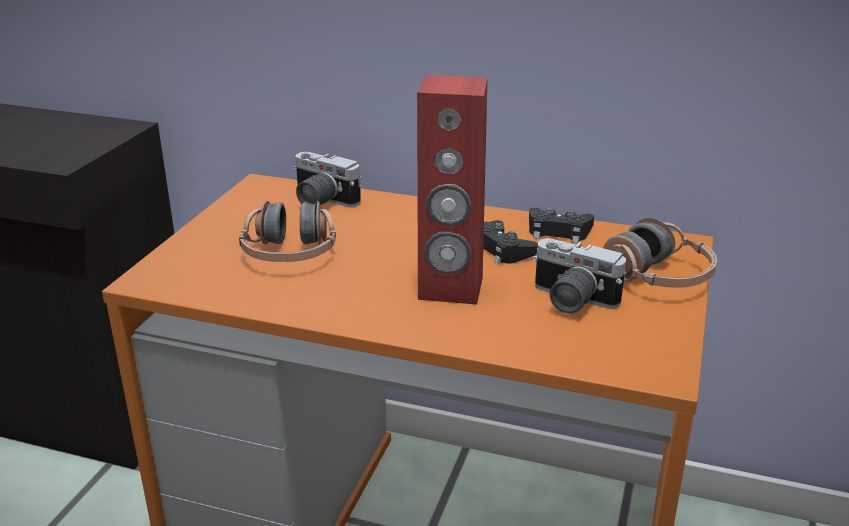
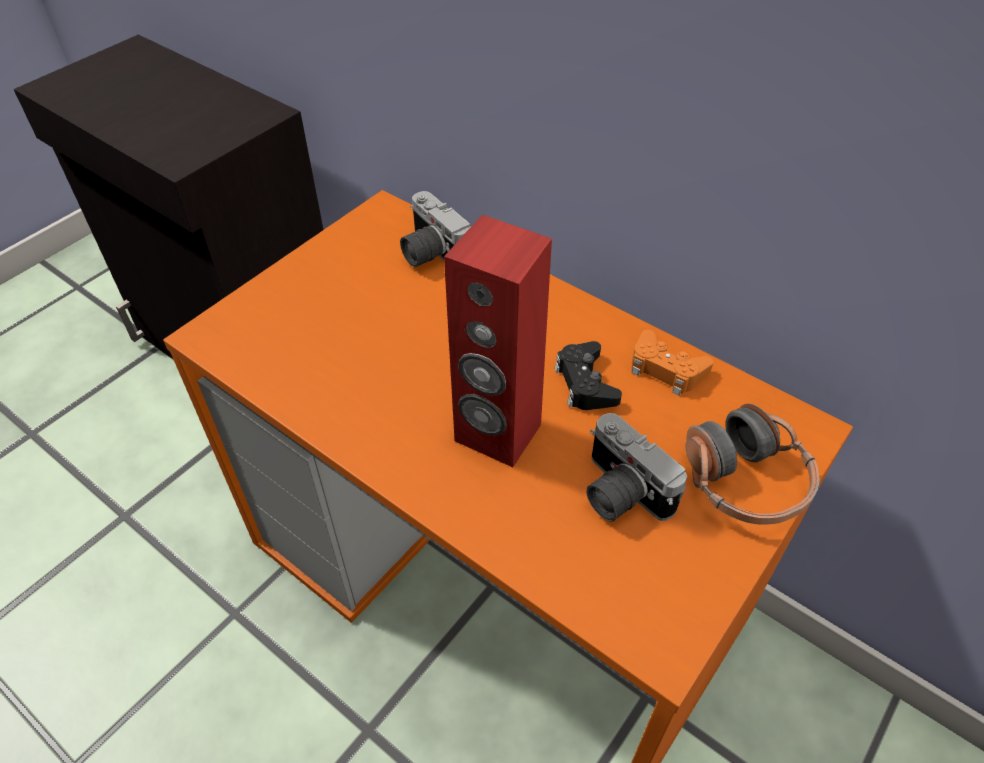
camera: 20 degrees right, 20 degrees up
headphones [239,201,336,262] -> none
black game controller [529,208,594,243] -> orange game controller [631,330,713,396]

